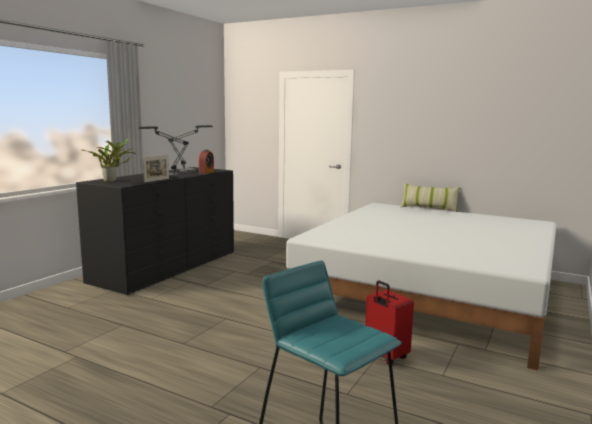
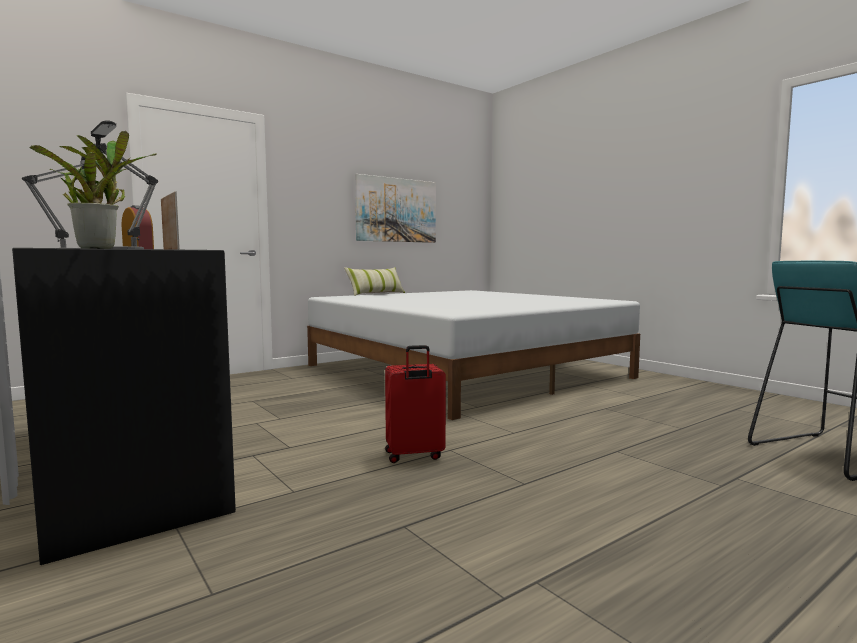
camera: 65 degrees left, 5 degrees down
red suitcase [365,281,414,364] -> red suitcase moved to [385,345,446,463]
none -> picture [355,174,436,243]

